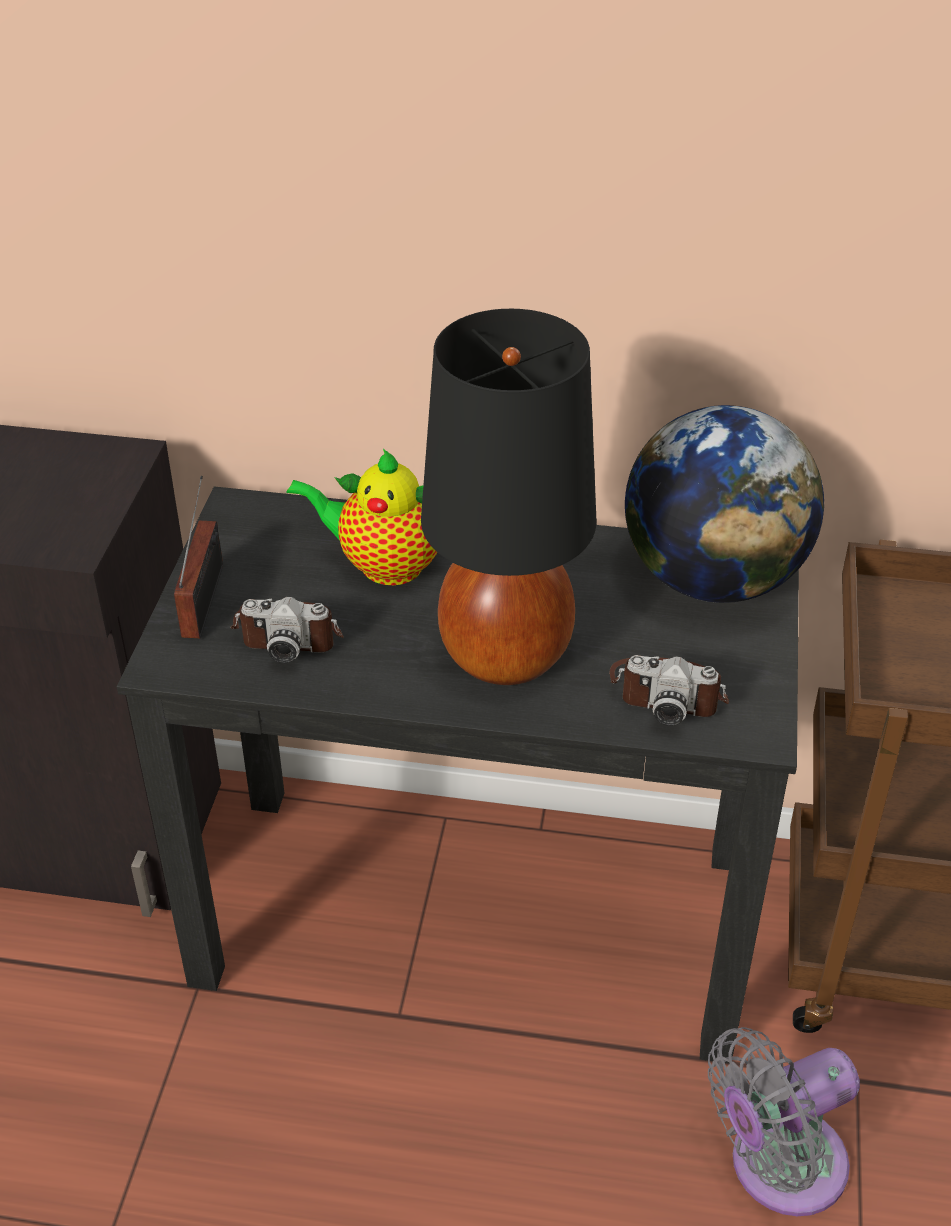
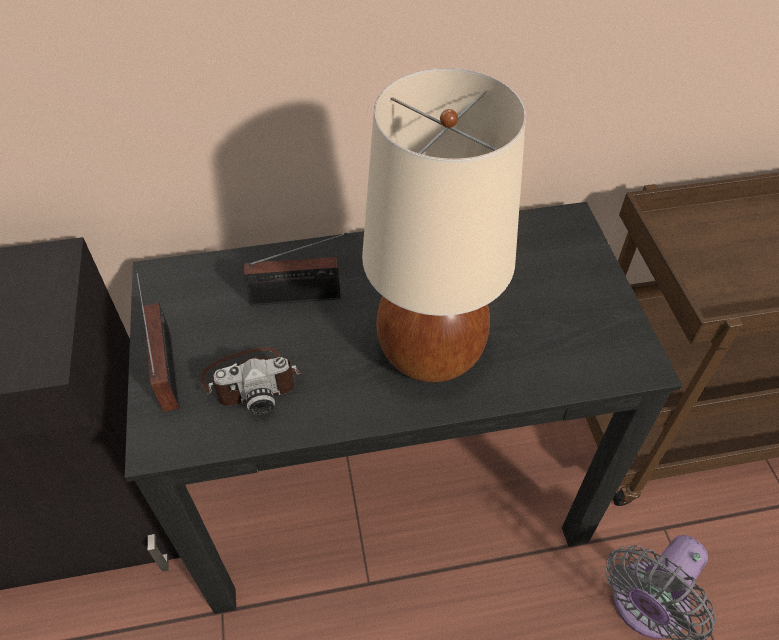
camera: 20 degrees left, 10 degrees up
teapot [286,449,437,585] -> radio [244,233,347,306]
black table lamp [421,309,597,685] -> beige table lamp [362,68,526,382]
camera [609,655,729,726] -> none
globe [625,405,824,603] -> none

